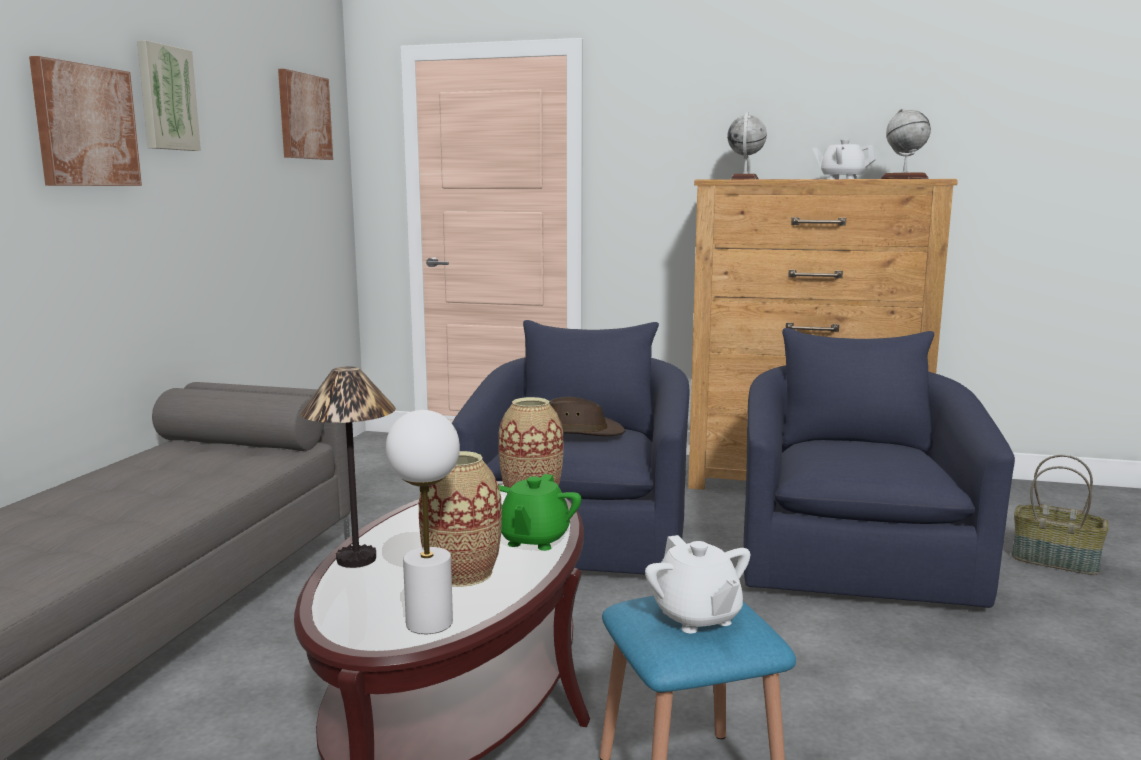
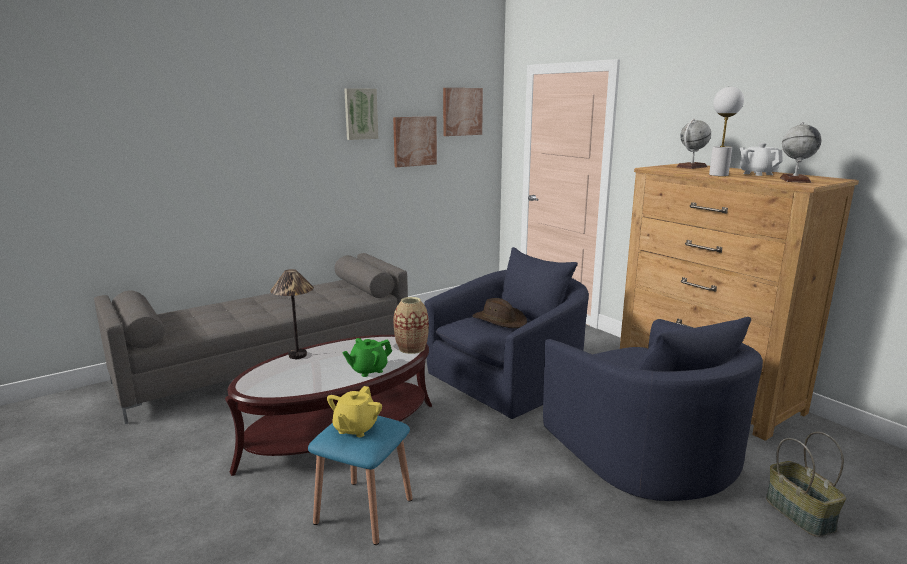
camera: 40 degrees right, 5 degrees up
picture [29,56,142,186] -> picture moved to [393,116,437,167]
white table lamp [386,410,460,634] -> white table lamp moved to [709,87,744,176]
vase [419,451,502,587] -> none
white teapot [645,535,750,633] -> yellow teapot [327,386,382,437]
blue armchair [743,328,1015,608] -> blue armchair turned 105 degrees clockwise [543,317,763,501]

